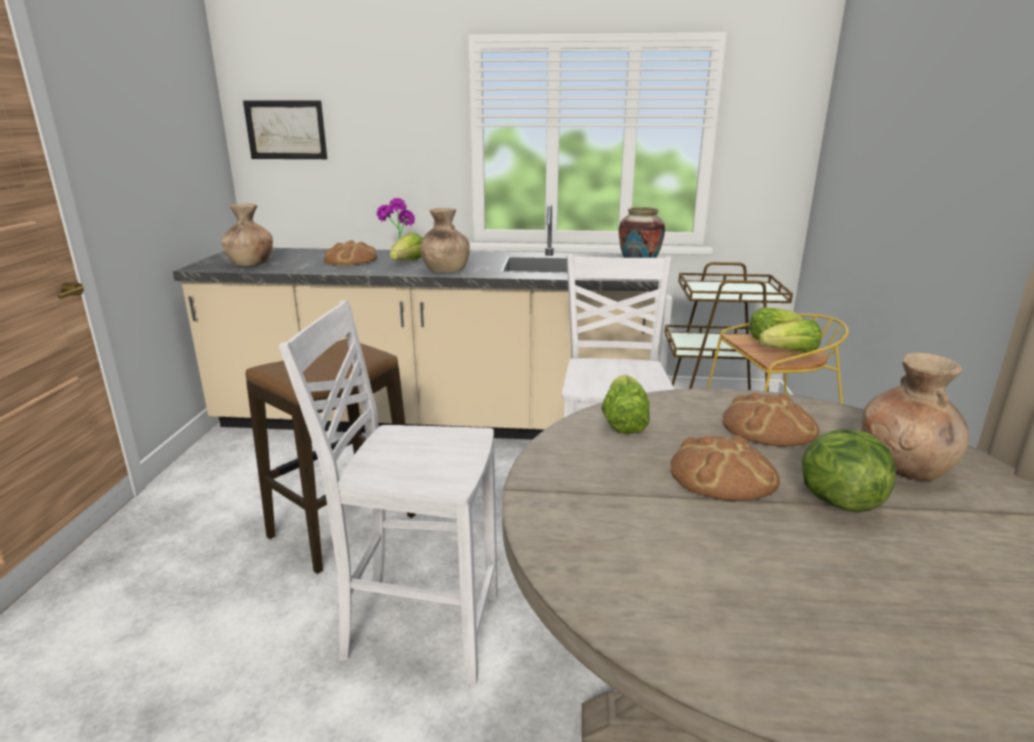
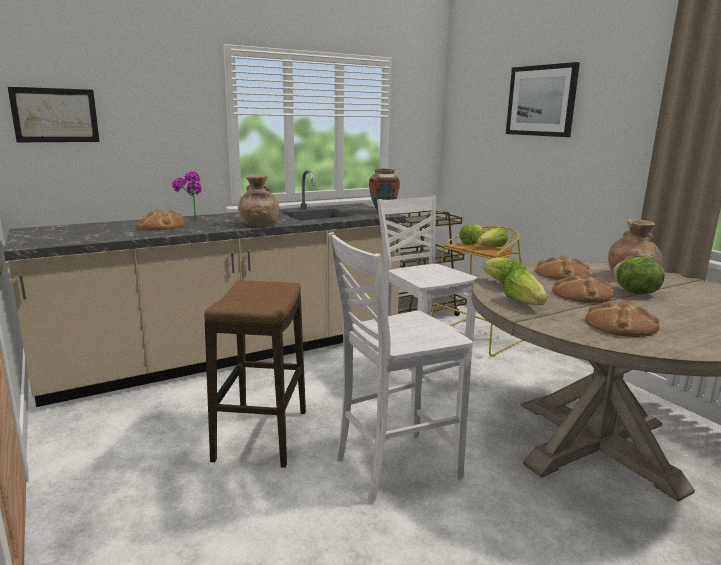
camera: 35 degrees left, 5 degrees down
brown vase [221,203,273,266] -> none
lettuce [390,232,423,260] -> lettuce moved to [503,269,547,305]
none -> picture [506,62,580,137]
none -> bread [585,300,660,337]

